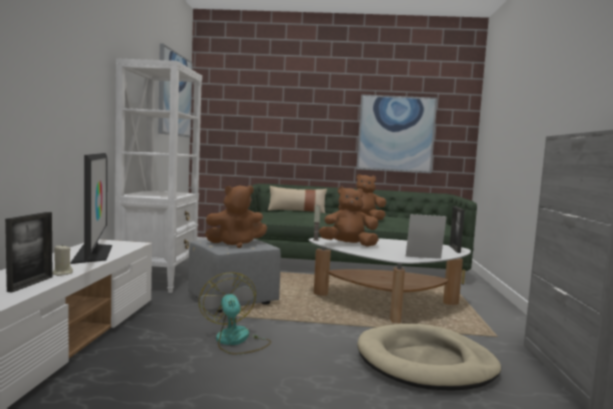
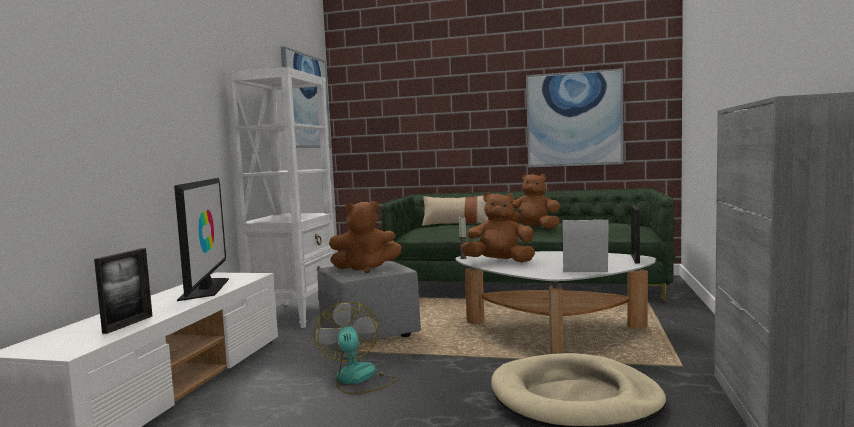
camera: 10 degrees right, 0 degrees up
beige candle [52,244,73,276] -> none

